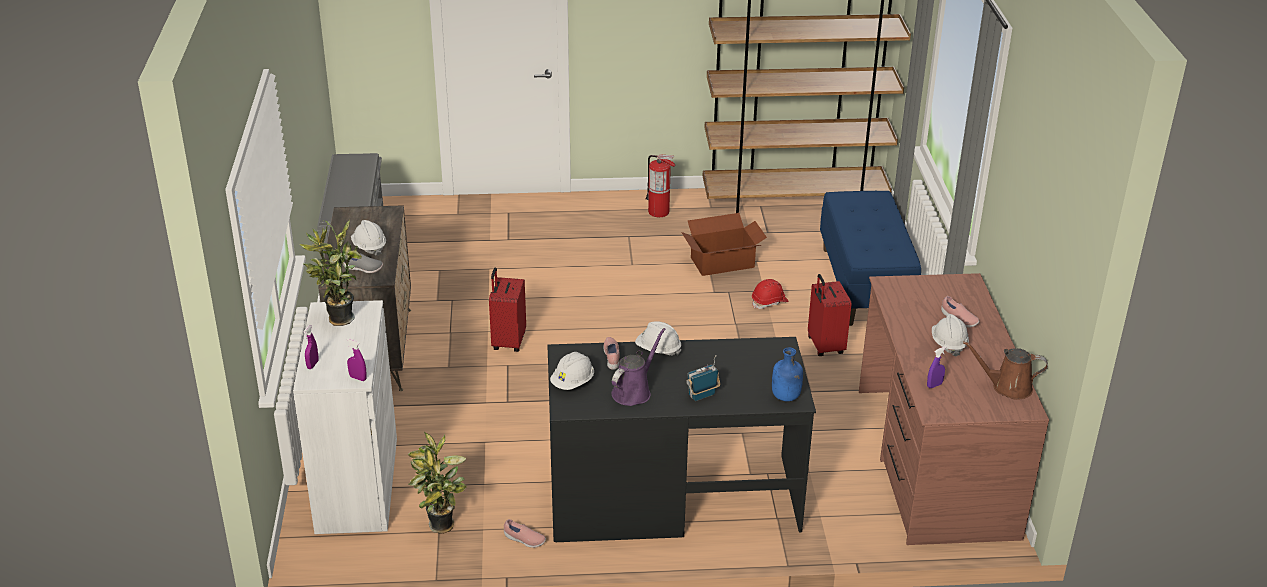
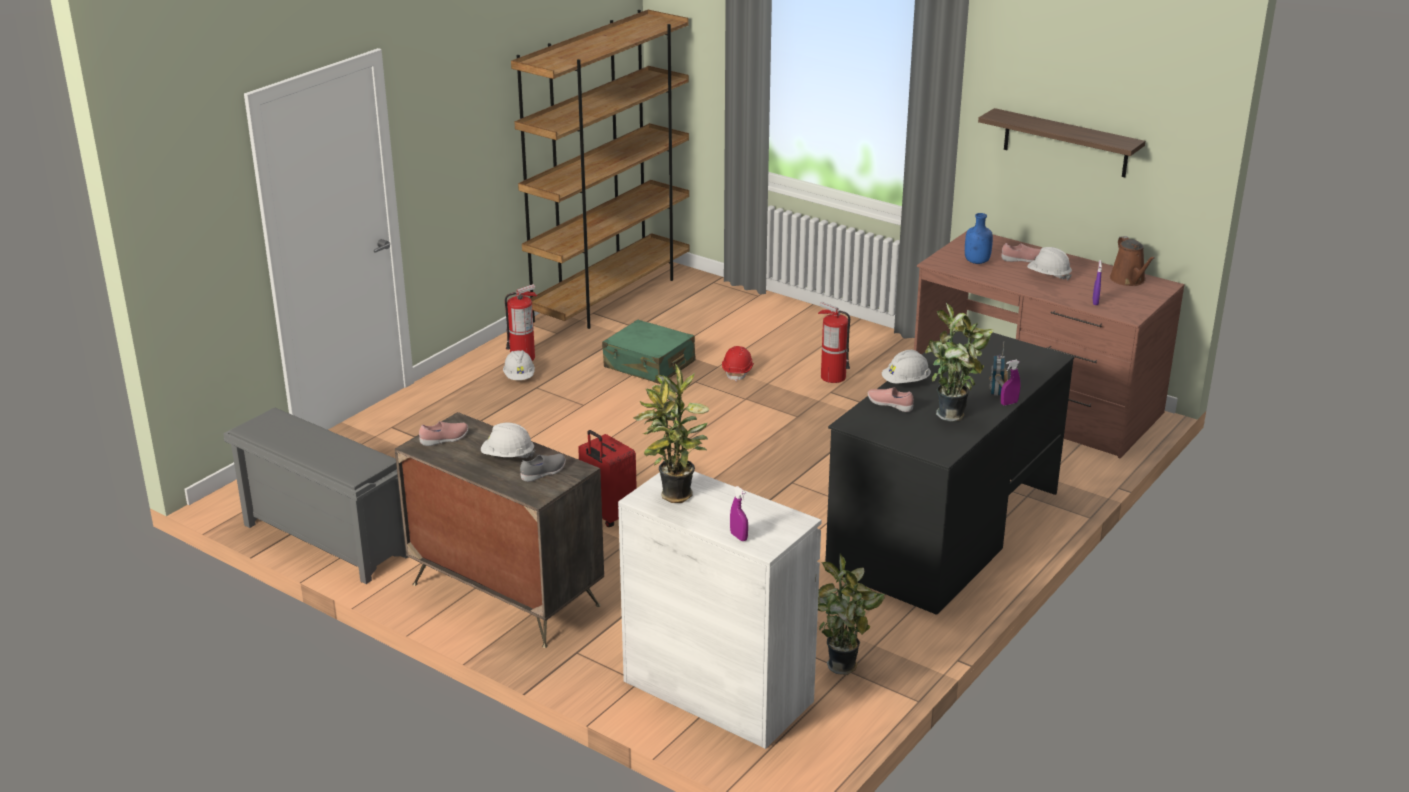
camera: 50 degrees left, 5 degrees down
purple spray bottle [347,338,366,381] -> purple spray bottle moved to [1001,360,1020,405]
pink shoe [504,519,546,548] -> pink shoe moved to [419,421,468,446]
white hard hat [550,352,594,390] -> white hard hat moved to [503,350,535,380]
purple watering can [611,328,665,406] -> potted plant [925,302,993,422]
cardboard box [681,213,767,276] -> green suitcase [602,320,695,384]
blue bottle [772,347,803,401] -> blue bottle moved to [965,213,993,264]
red suitcase [808,274,852,356] -> fire extinguisher [818,302,850,383]
blue bench [820,191,921,326] -> none
brown watering can [963,341,1048,400] -> brown watering can turned 60 degrees counterclockwise [1110,236,1155,286]
none -> shelf [978,108,1145,177]

